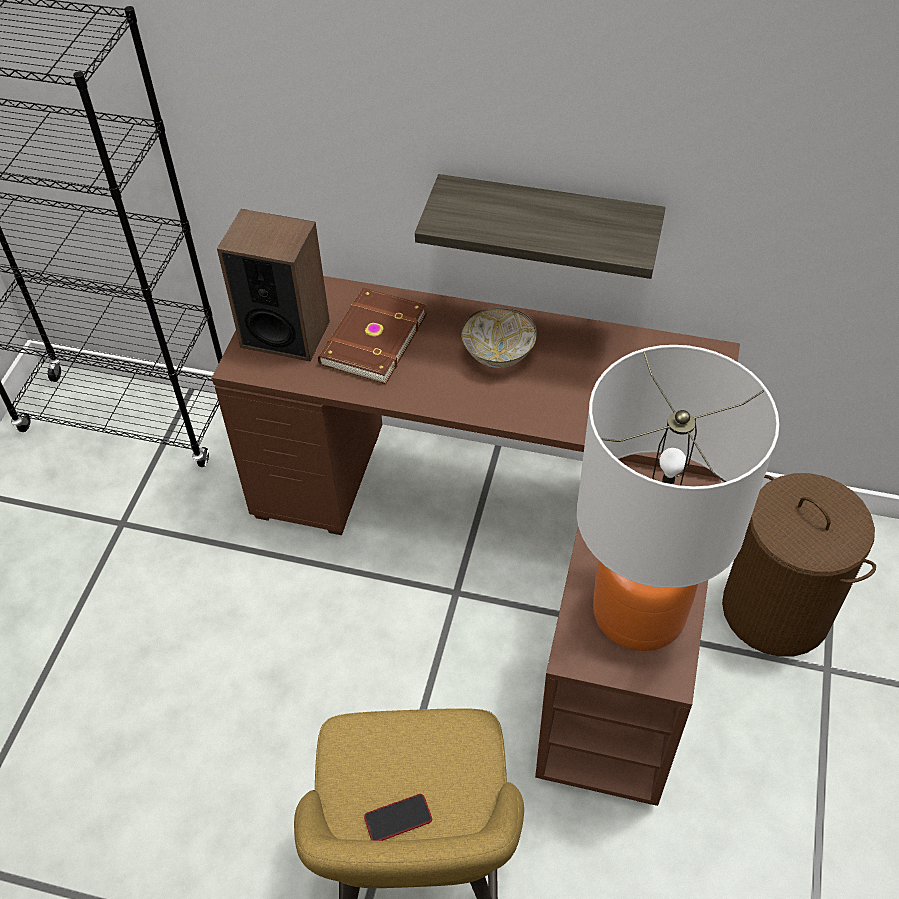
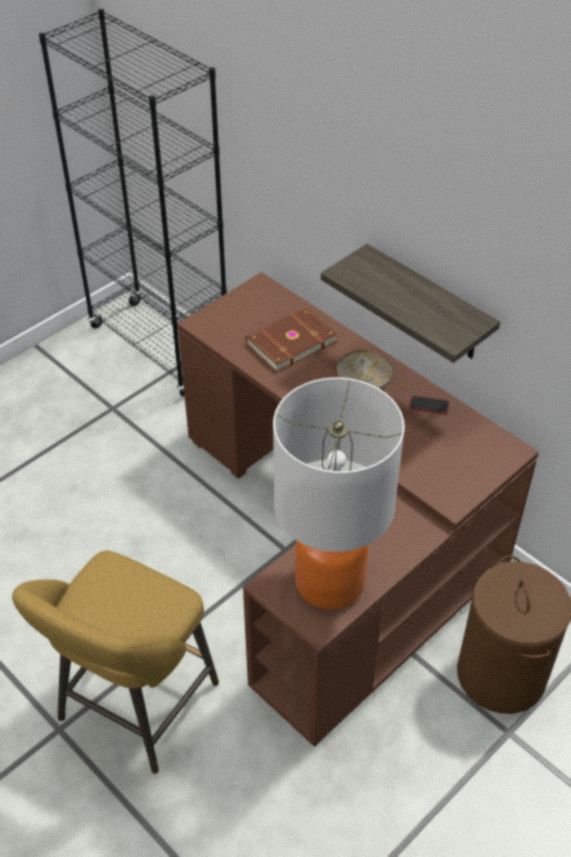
camera: 30 degrees right, 5 degrees down
speaker [217,209,330,361] -> none
phone [364,794,432,841] -> phone moved to [410,396,449,414]

